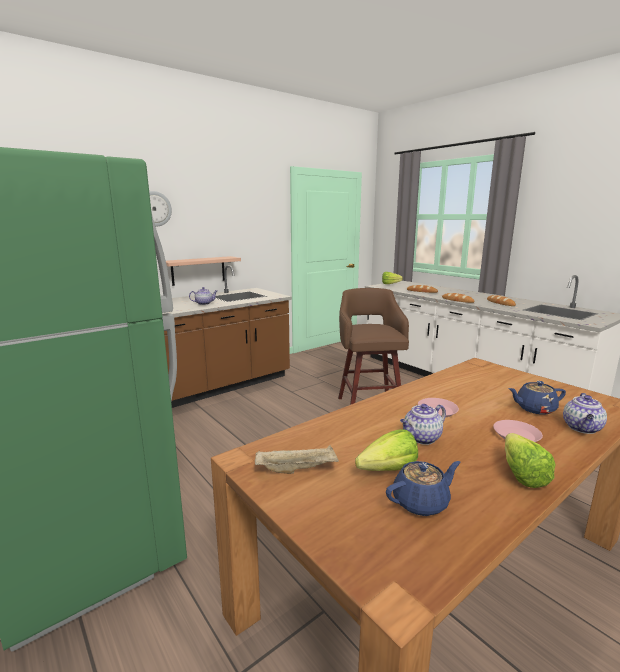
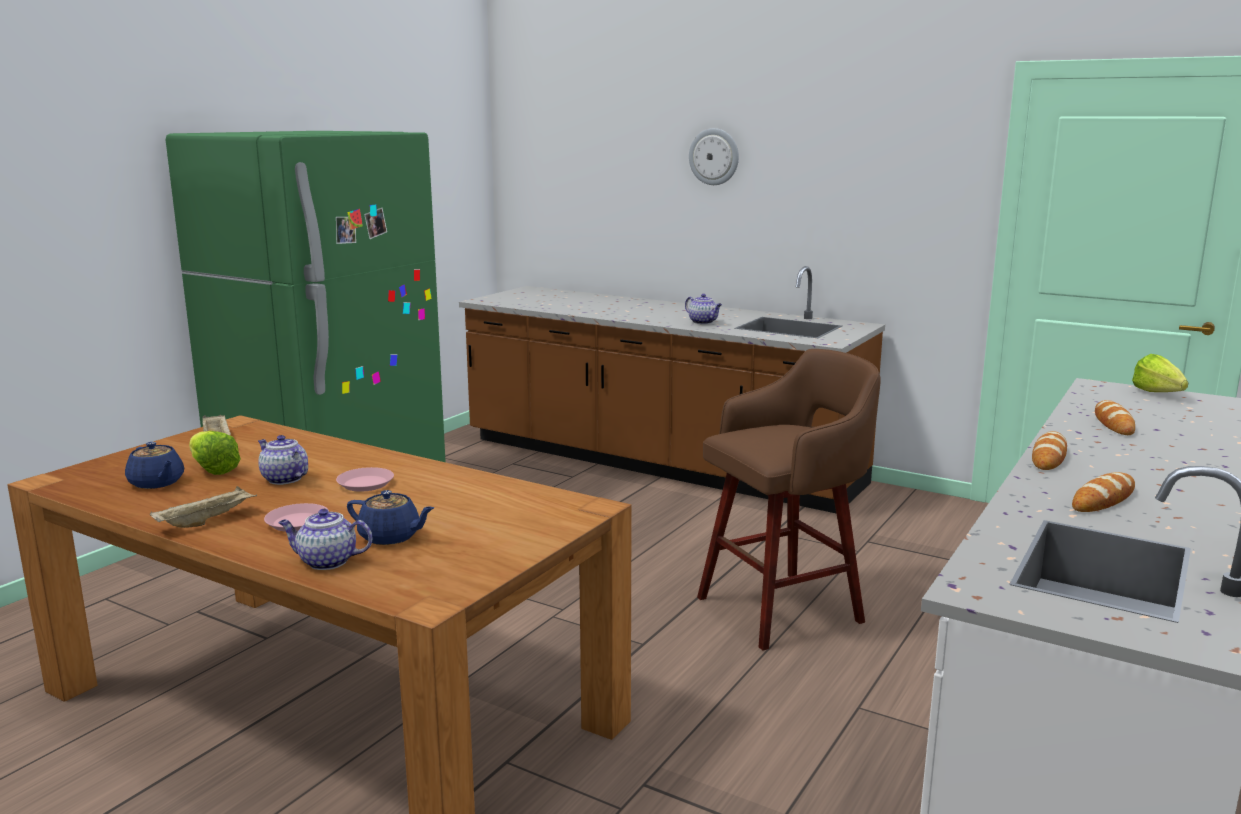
camera: 70 degrees right, 0 degrees up
shelf [166,256,241,286] -> none
lettuce [505,433,556,488] -> beige tray [150,486,257,528]
blue teapot [508,381,566,415] -> blue teapot turned 135 degrees clockwise [347,490,434,545]

